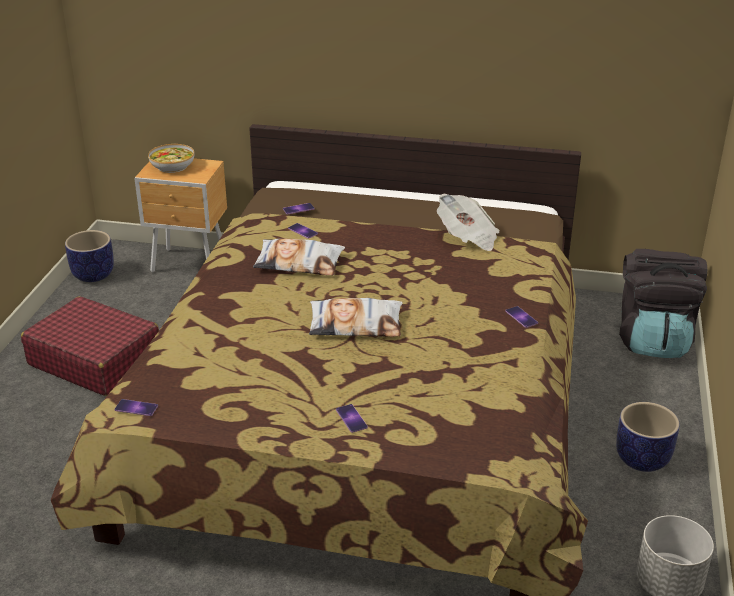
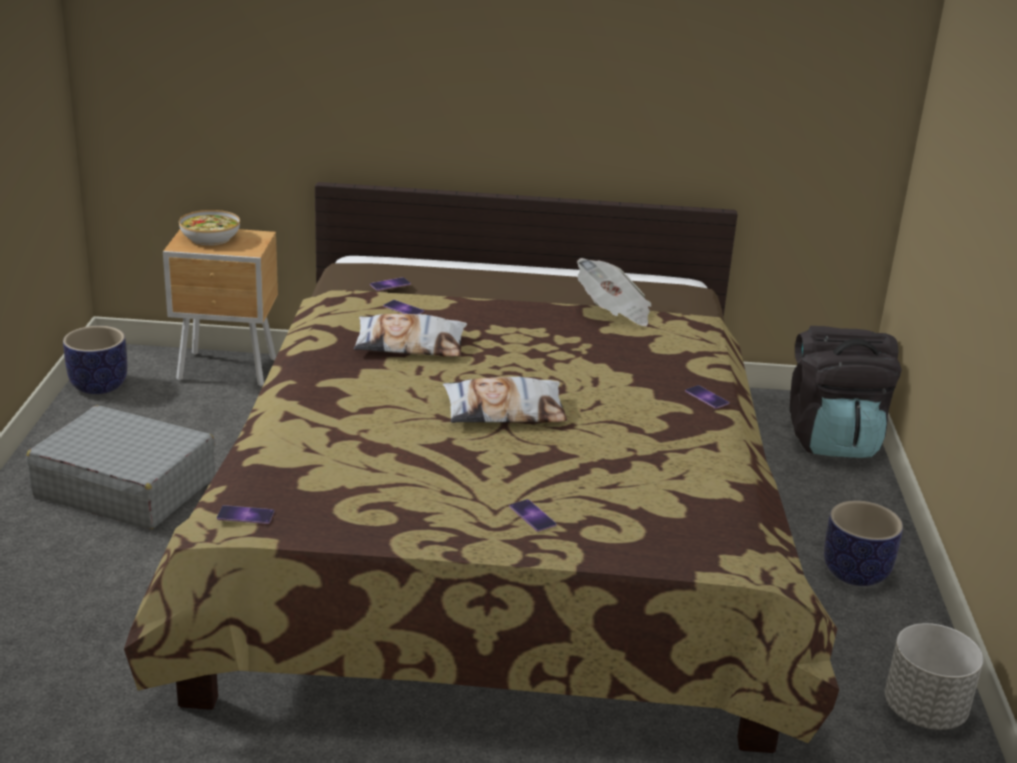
camera: 10 degrees left, 5 degrees down
red suitcase [21,296,159,396] -> grey suitcase [26,405,215,530]

